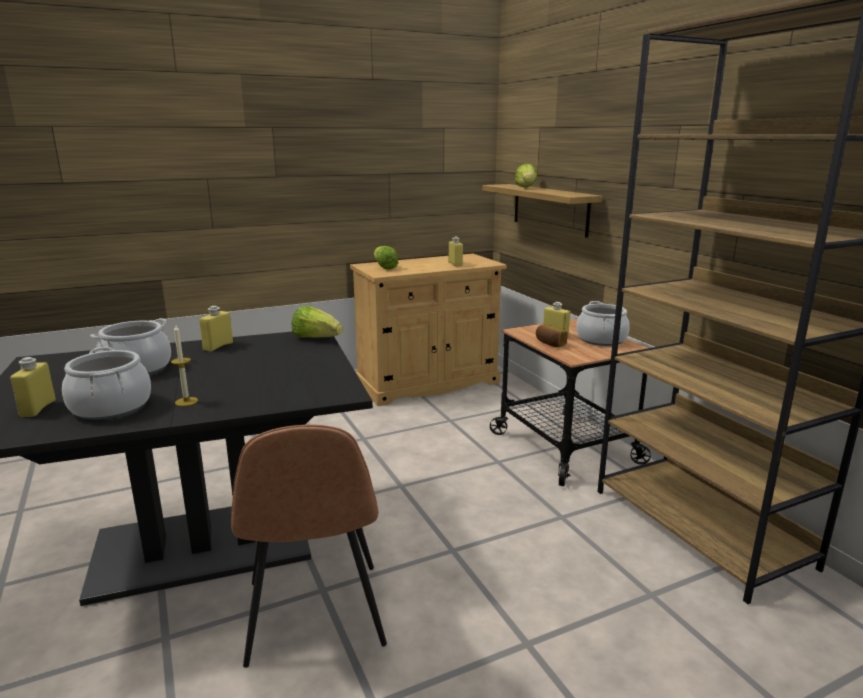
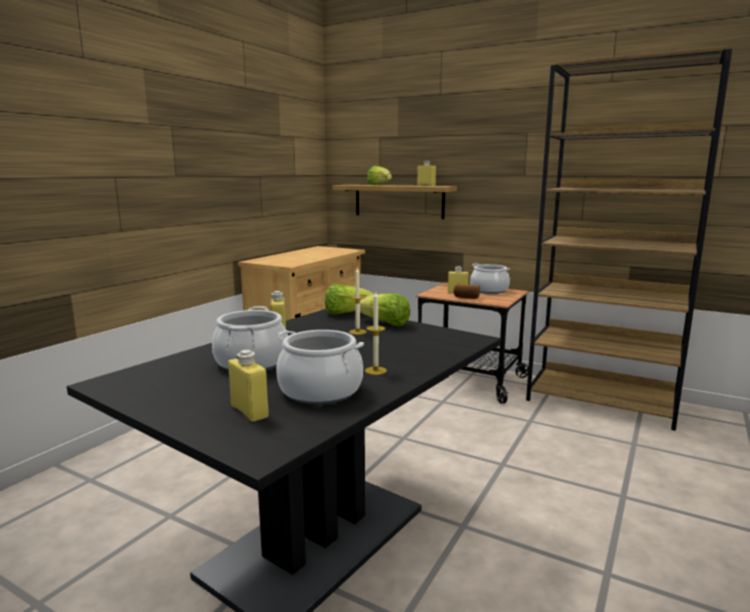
camera: 35 degrees left, 5 degrees down
brown chair [231,425,387,668] -> none
lettuce [374,246,398,270] -> lettuce moved to [360,293,410,326]
yellow bottle [448,237,463,267] -> yellow bottle moved to [417,160,436,186]
none -> candle [349,268,367,335]

